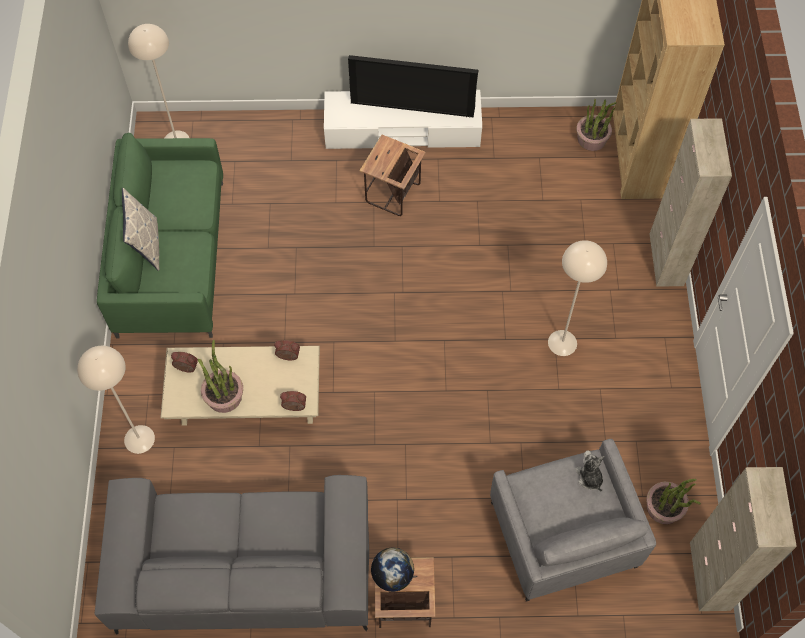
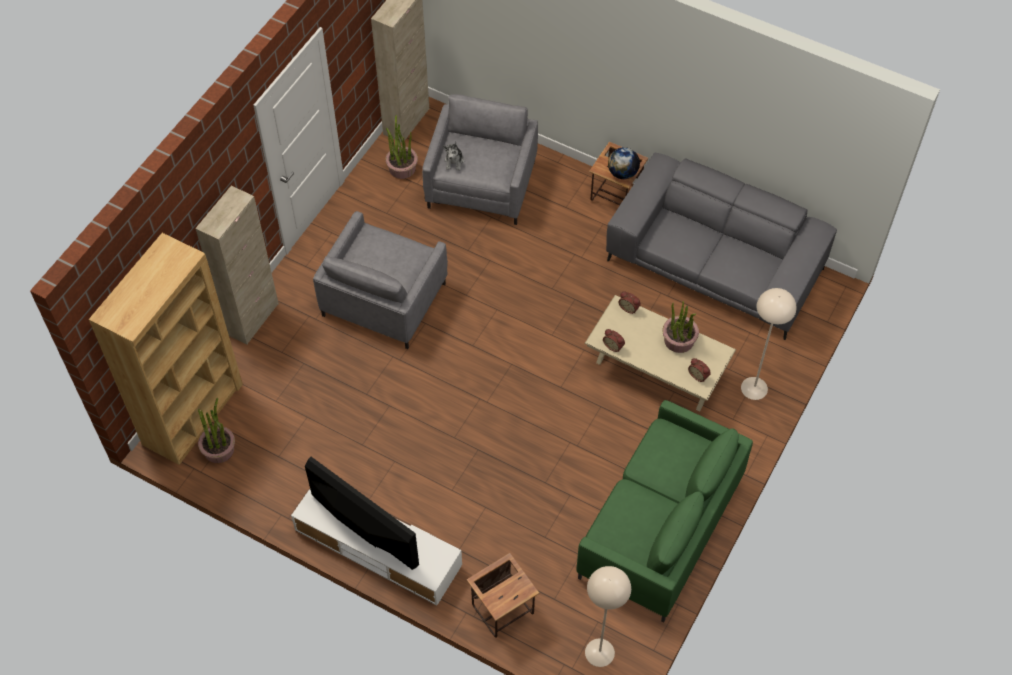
camera: 150 degrees left, 5 degrees down
pillow [122,188,160,271] -> none
side table [359,135,426,216] -> side table moved to [467,553,539,638]
beige floor lamp [548,240,607,356] -> grey armchair [313,211,448,349]

